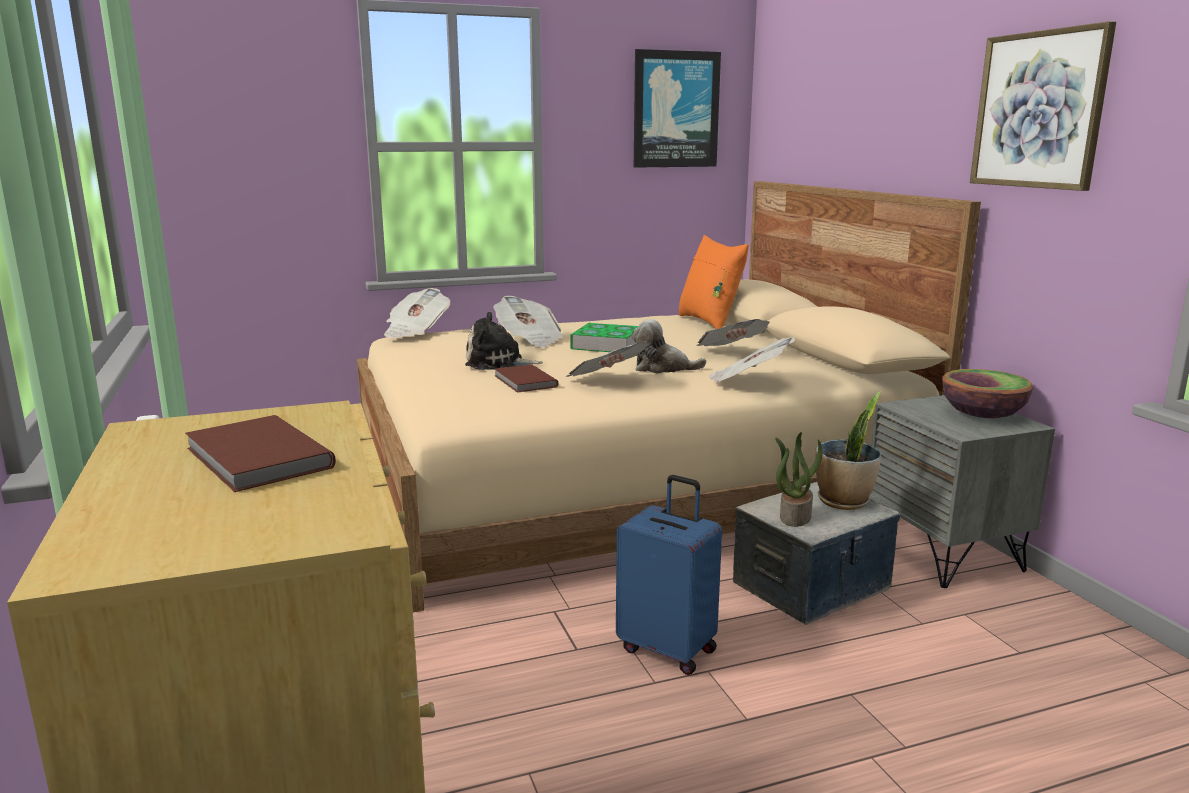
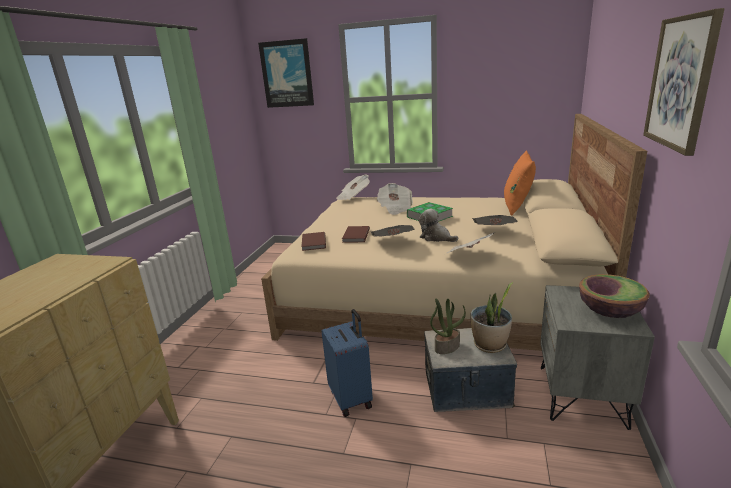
camera: 35 degrees right, 5 degrees up
brown book [185,415,336,492] -> brown book moved to [301,232,326,251]
plush toy [465,312,543,370] -> none
picture [634,49,721,168] -> picture moved to [258,38,314,108]

